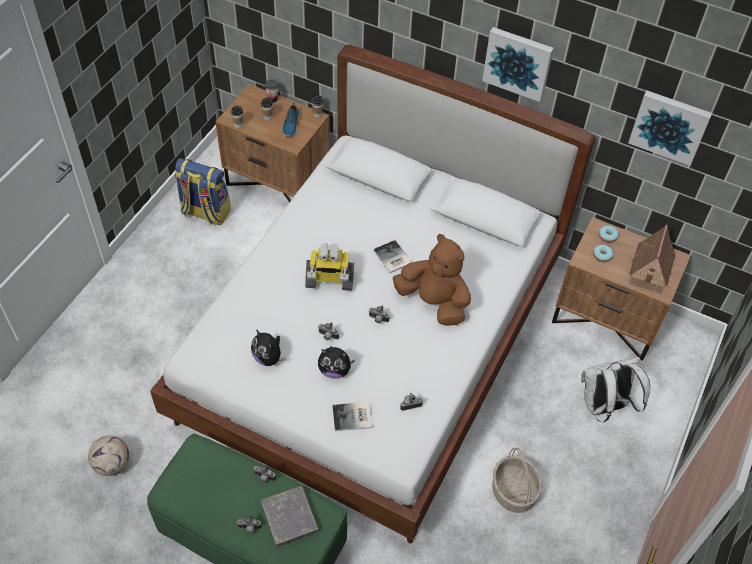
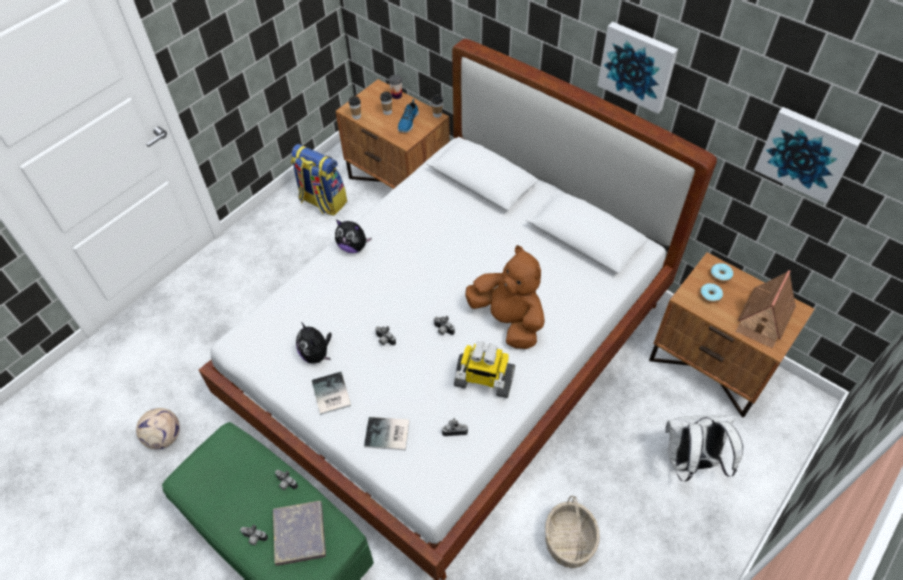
camera: 15 degrees right, 0 degrees up
toy robot [305,243,354,291] -> toy robot moved to [454,342,515,398]
plush toy [318,346,355,379] -> plush toy moved to [335,220,372,253]
book [373,240,412,273] -> book moved to [312,372,351,415]

